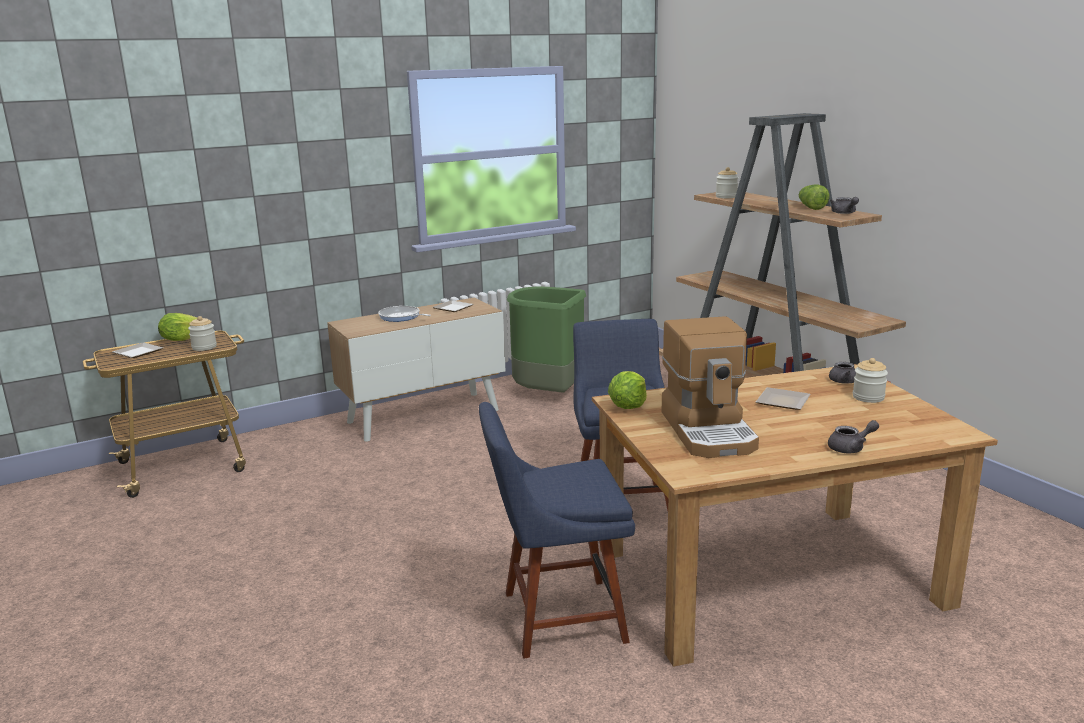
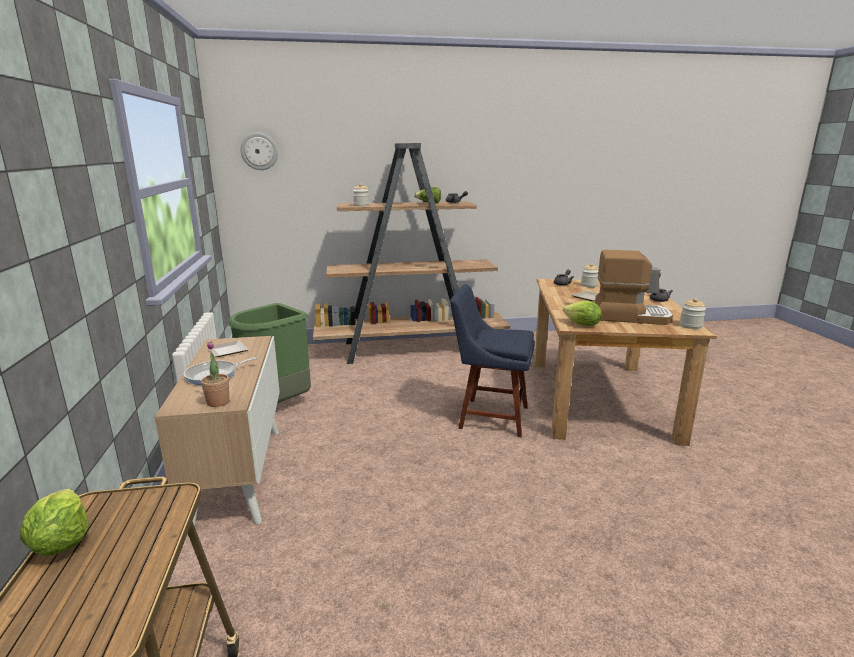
camera: 70 degrees left, 0 degrees up
plate [112,342,163,358] -> none
jar [188,316,217,351] -> jar moved to [679,298,706,329]
blue chair [479,402,635,659] -> none
none -> potted plant [201,341,229,407]
none -> wall clock [241,132,278,170]

